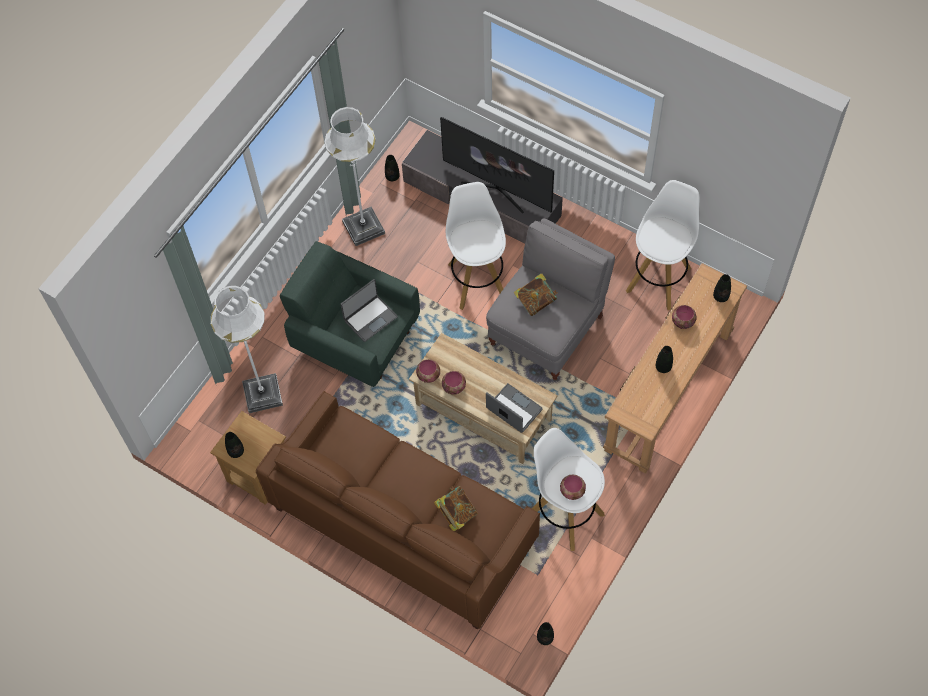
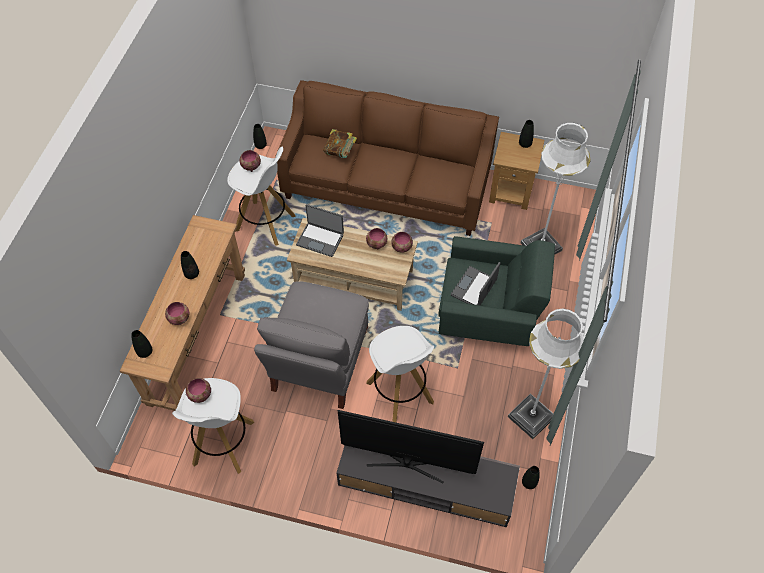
camera: 160 degrees right, 5 degrees down
book [513,274,558,316] -> none
none -> bowl [186,378,211,403]

